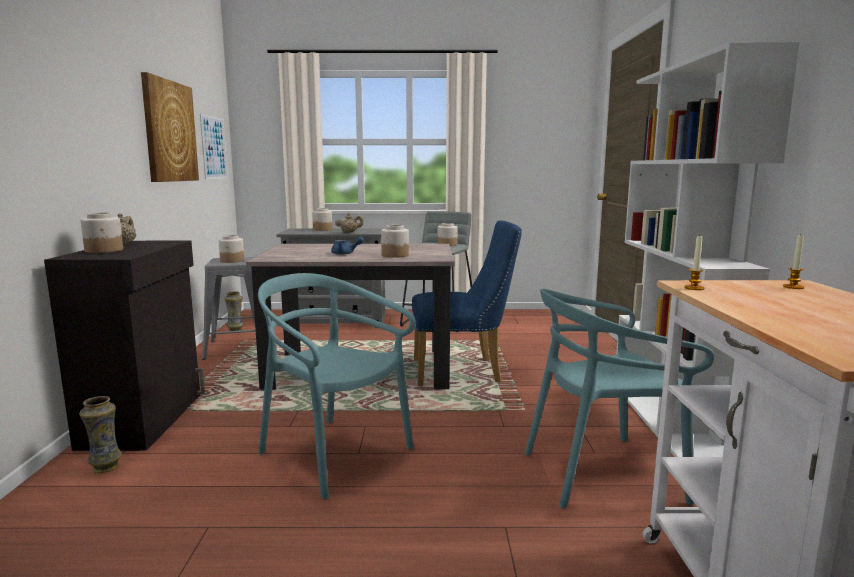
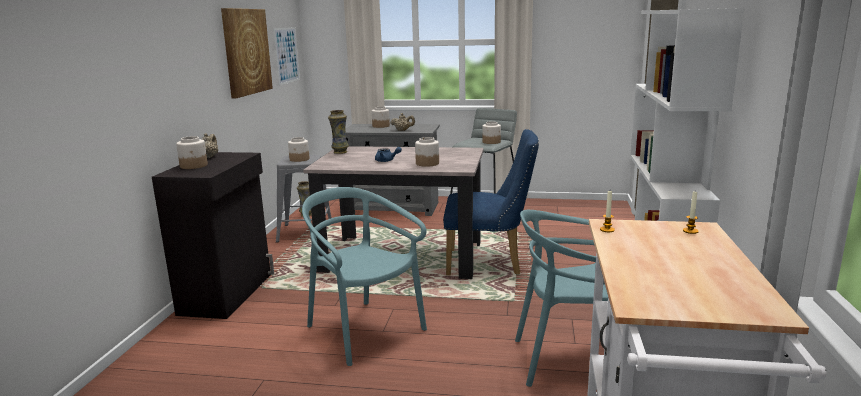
camera: 10 degrees right, 5 degrees up
vase [79,396,122,473] -> vase moved to [328,110,349,154]

